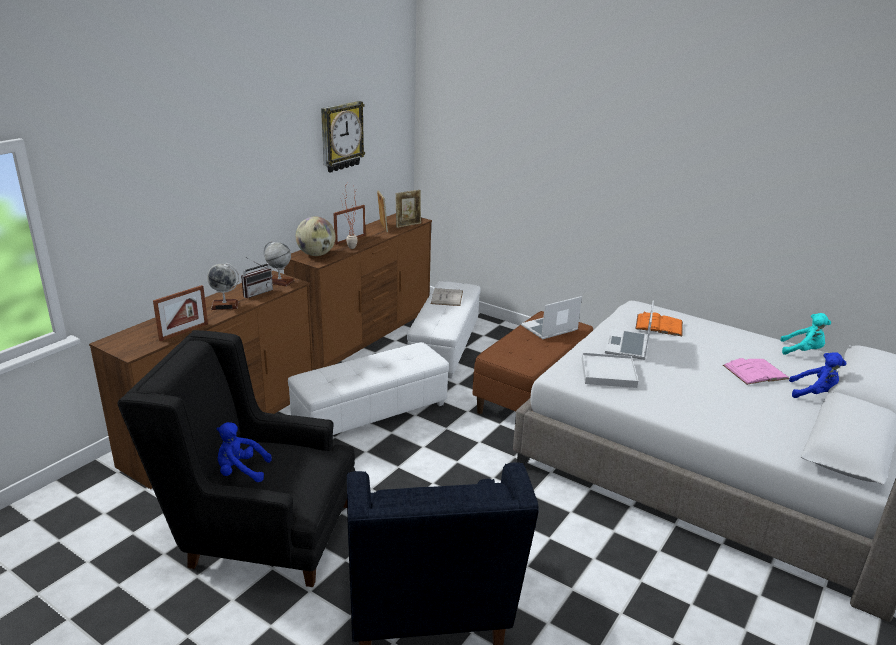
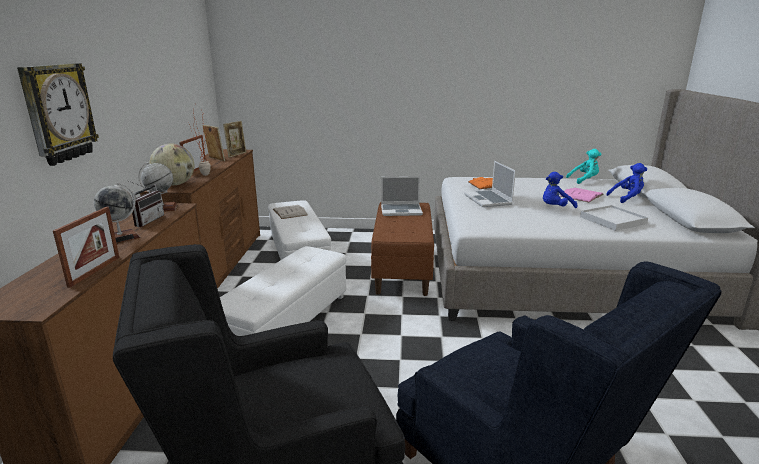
camera: 30 degrees left, 5 degrees down
blue plush toy [216,422,272,482] -> blue plush toy moved to [543,172,577,208]
wall clock [321,101,365,173] -> wall clock moved to [17,63,99,166]
laptop [521,296,582,339] -> laptop turned 120 degrees counterclockwise [381,176,423,216]
white tray [582,353,638,388] -> white tray moved to [580,205,648,231]

